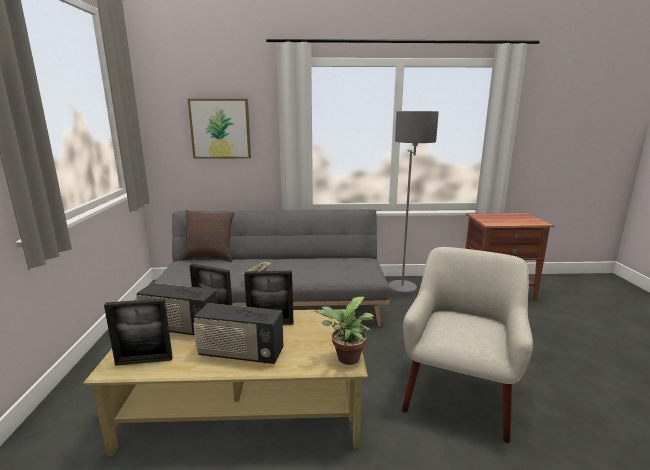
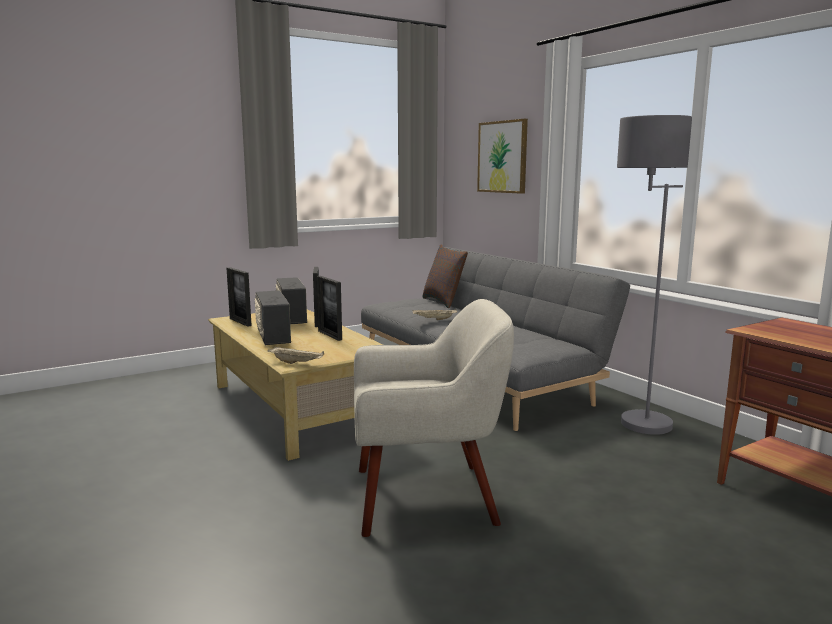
camera: 60 degrees right, 5 degrees down
potted plant [314,297,374,365] -> beige tray [268,347,325,364]

